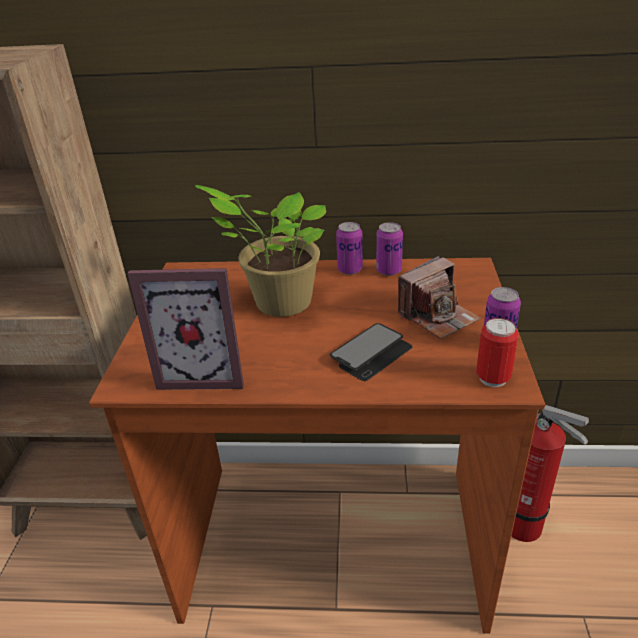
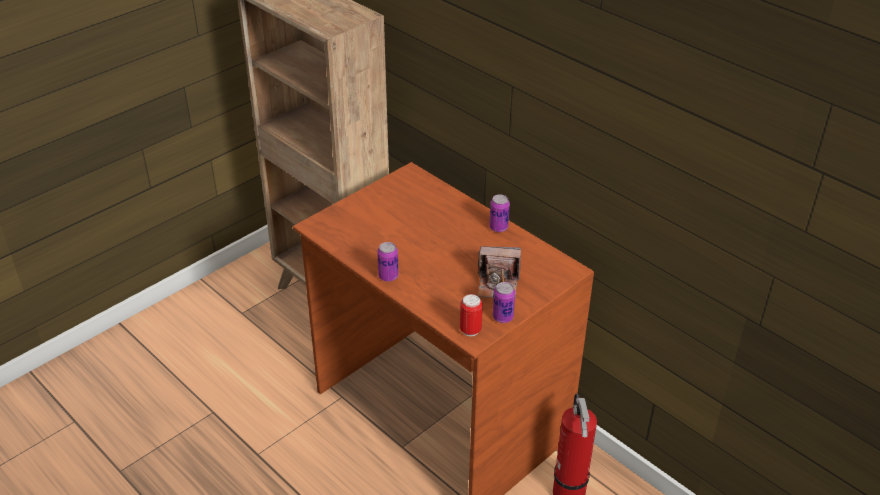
camera: 40 degrees right, 5 degrees up
picture frame [127,268,244,390] -> none
potted plant [195,185,326,317] -> none
phone [329,323,412,381] -> none
can [376,222,403,276] -> can moved to [377,242,399,282]

